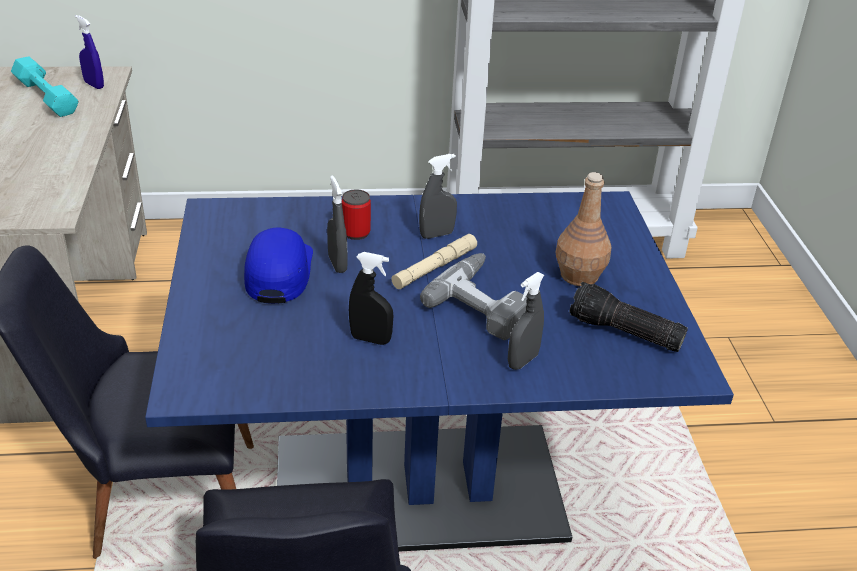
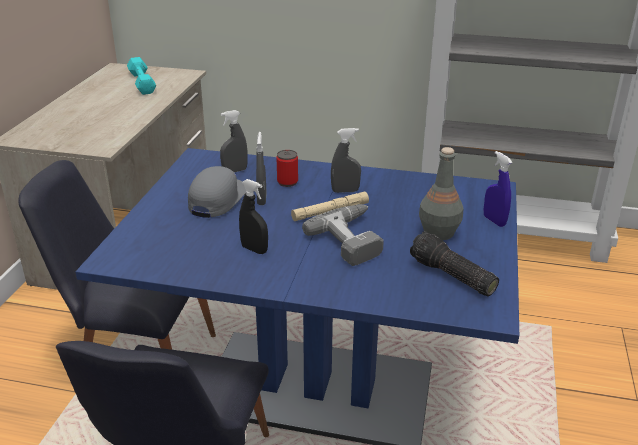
camera: 20 degrees right, 5 degrees down
blue spray bottle [75,15,104,89] -> blue spray bottle moved to [484,151,513,227]
blue cap [244,228,313,304] -> grey cap [188,166,246,218]
grey spray bottle [508,272,544,370] -> grey spray bottle moved to [220,110,248,173]
brown bottle [556,172,612,286] -> grey bottle [419,147,463,240]

